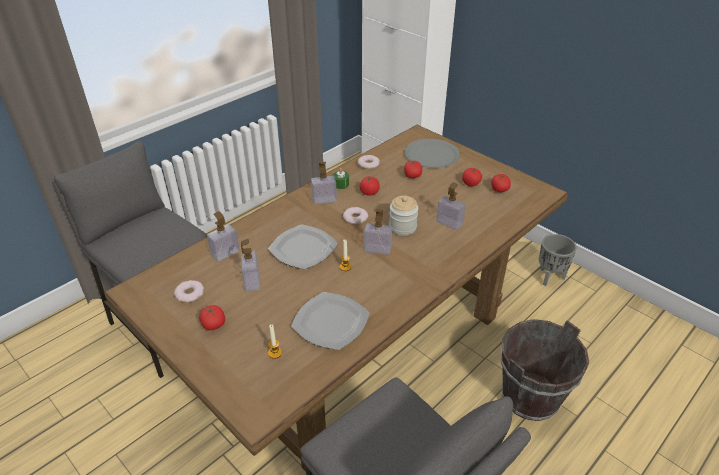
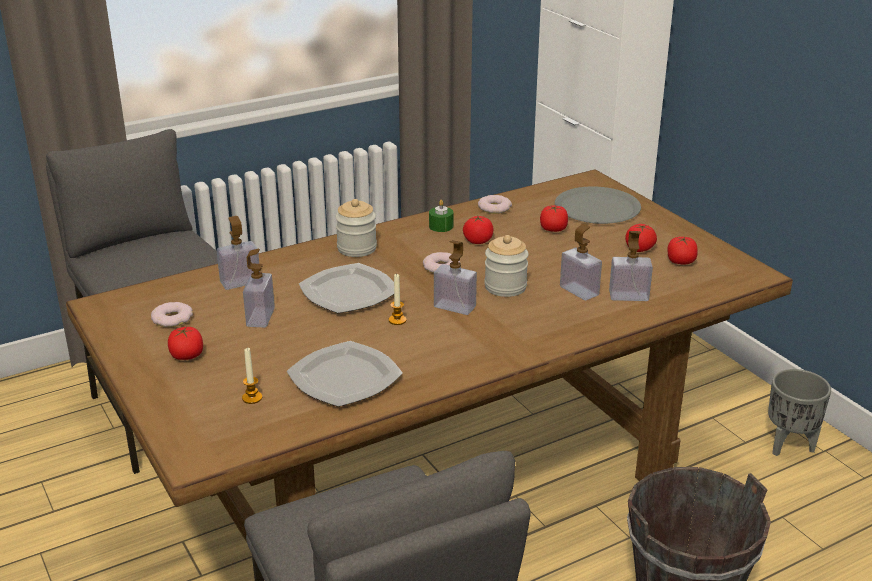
camera: 15 degrees right, 10 degrees down
soap dispenser [311,162,337,204] -> soap dispenser moved to [609,231,653,301]
none -> jar [335,199,377,257]

